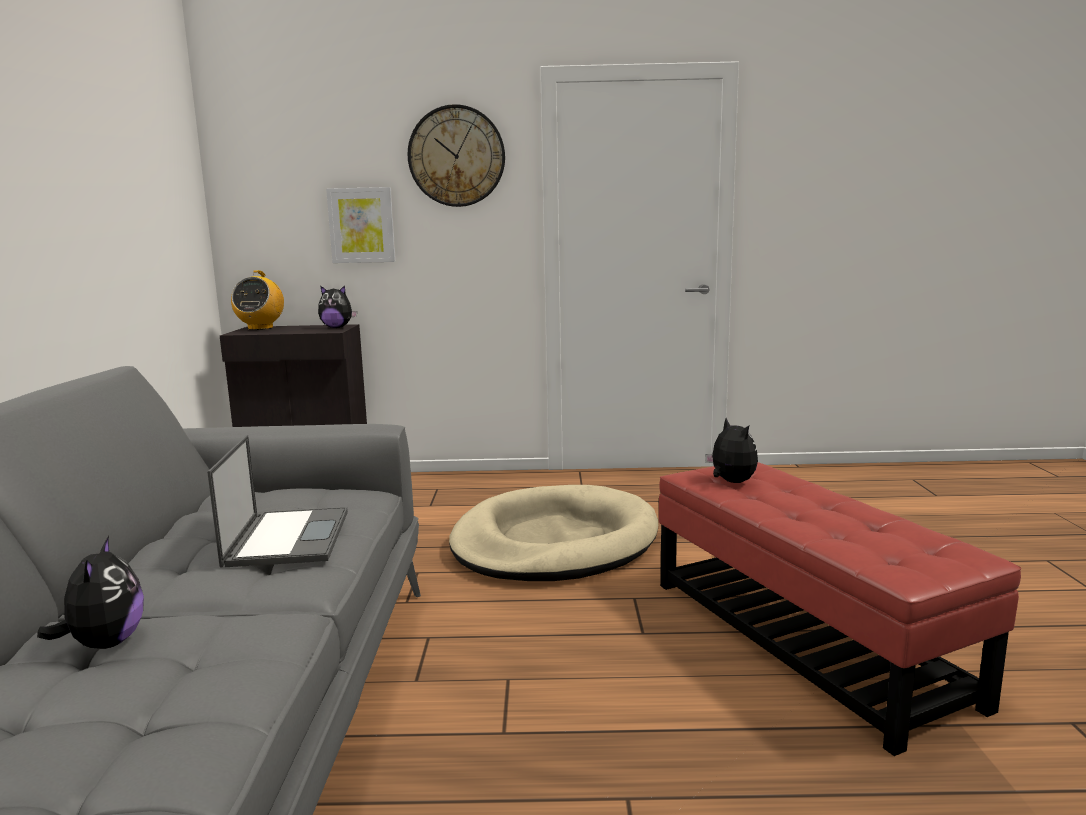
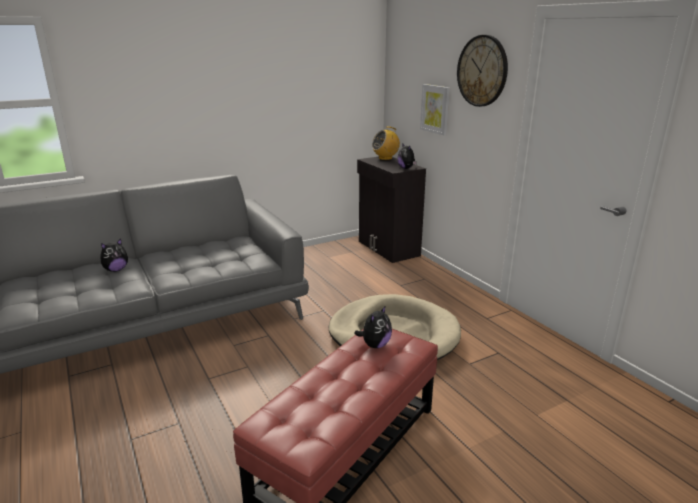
camera: 60 degrees right, 10 degrees up
laptop [207,435,348,568] -> none

